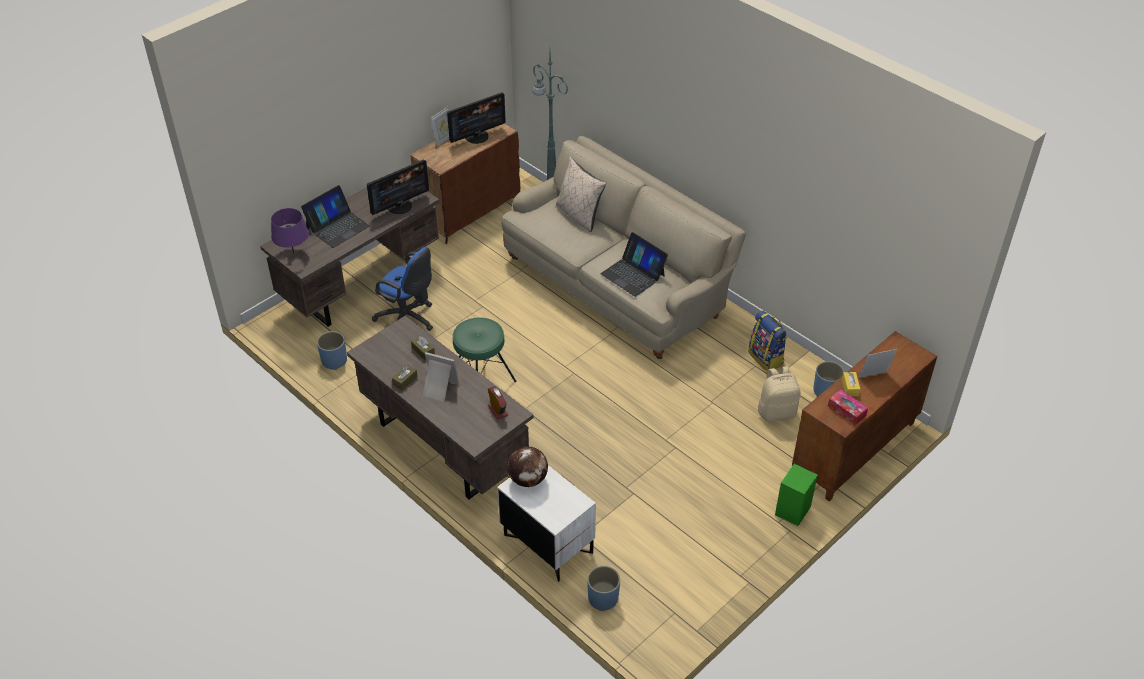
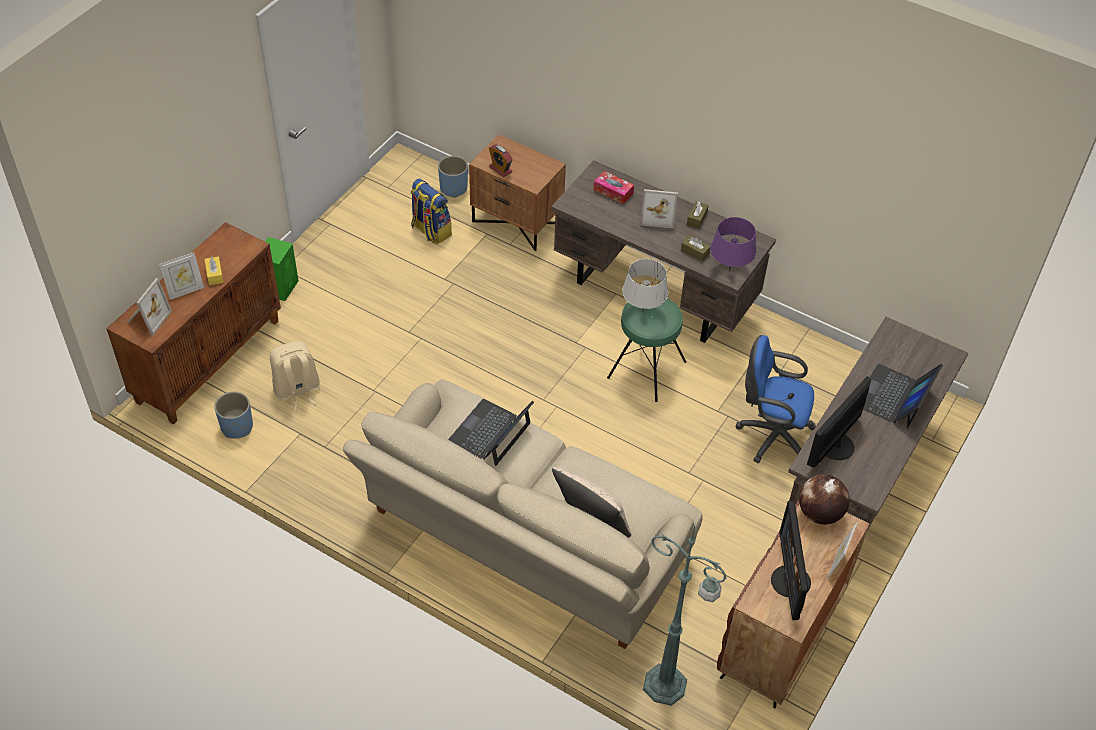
camera: 165 degrees right, 5 degrees up
purple table lamp [271,208,309,253] -> purple table lamp moved to [710,217,756,272]
blue planter [317,331,347,370] -> none
monitor [447,92,506,144] -> monitor turned 45 degrees counterclockwise [771,501,811,620]
alarm clock [488,386,508,419] -> alarm clock moved to [489,145,513,177]
white nightstand [497,465,596,582] -> brown nightstand [469,135,566,251]
globe [507,446,548,487] -> globe moved to [799,474,850,525]
laptop [601,232,668,297] -> laptop turned 90 degrees counterclockwise [448,399,534,466]
backpack [748,311,787,371] -> backpack moved to [410,179,452,245]
tissue box [828,390,868,425] -> tissue box moved to [594,171,634,204]
none -> picture frame [127,278,172,336]
none -> grey table lamp [622,259,668,311]

